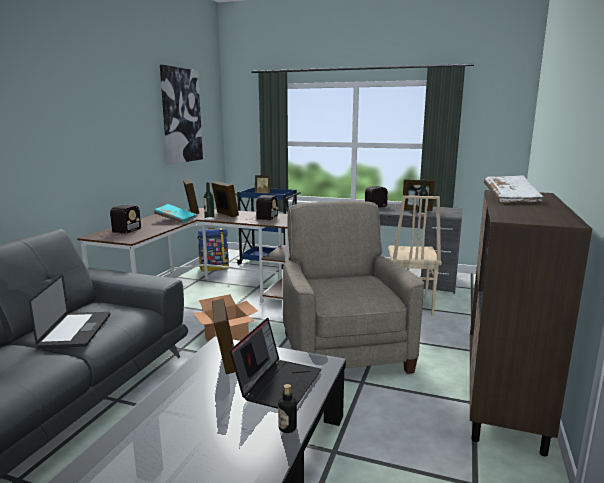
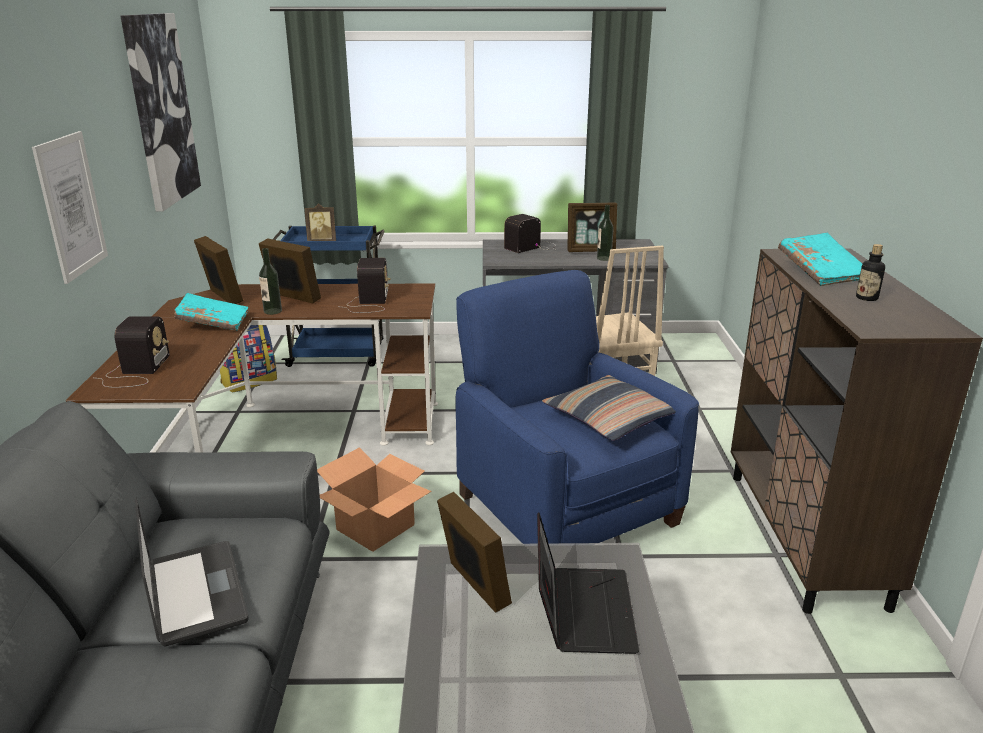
camera: 20 degrees left, 10 degrees up
bottle [278,384,297,433] -> bottle moved to [856,244,885,301]
beige armchair [283,201,424,374] -> blue armchair [455,270,699,544]
white book [484,175,544,203] -> turquoise book [778,233,862,286]
none -> picture [32,131,108,284]
none -> pillow [542,375,676,441]

